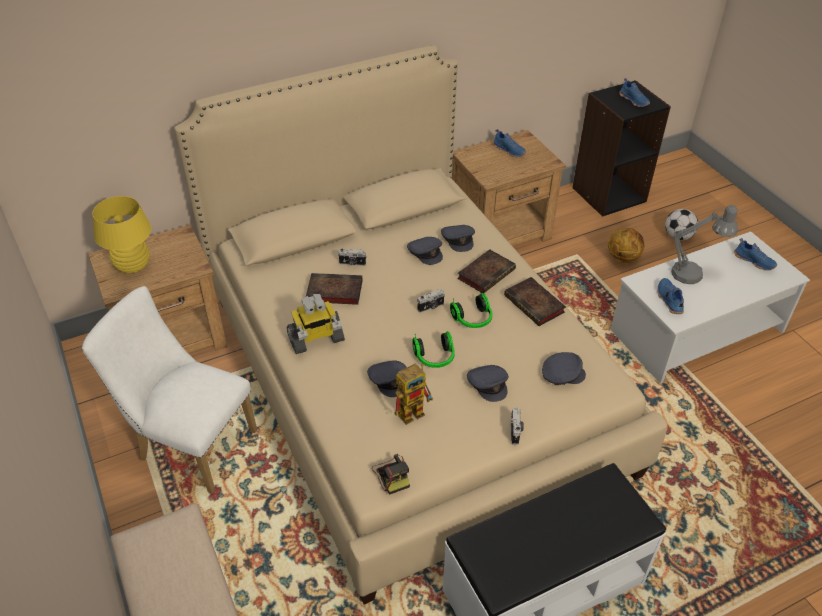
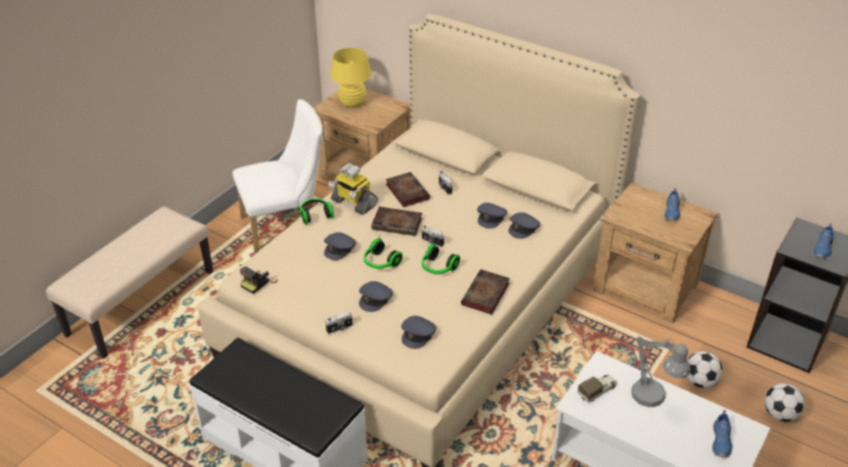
camera: 60 degrees right, 5 degrees down
white chair [82,286,257,493] -> white chair turned 75 degrees clockwise [233,99,323,253]
toy robot [395,364,433,425] -> none
book [457,249,516,293] -> book moved to [372,206,422,236]
grey cap [542,352,586,385] -> grey cap turned 60 degrees clockwise [401,316,436,349]
basketball [608,228,644,263] -> football [687,351,723,388]
blue shoe [657,278,684,314] -> toy truck [578,374,617,402]
none -> headphones [300,198,334,225]

